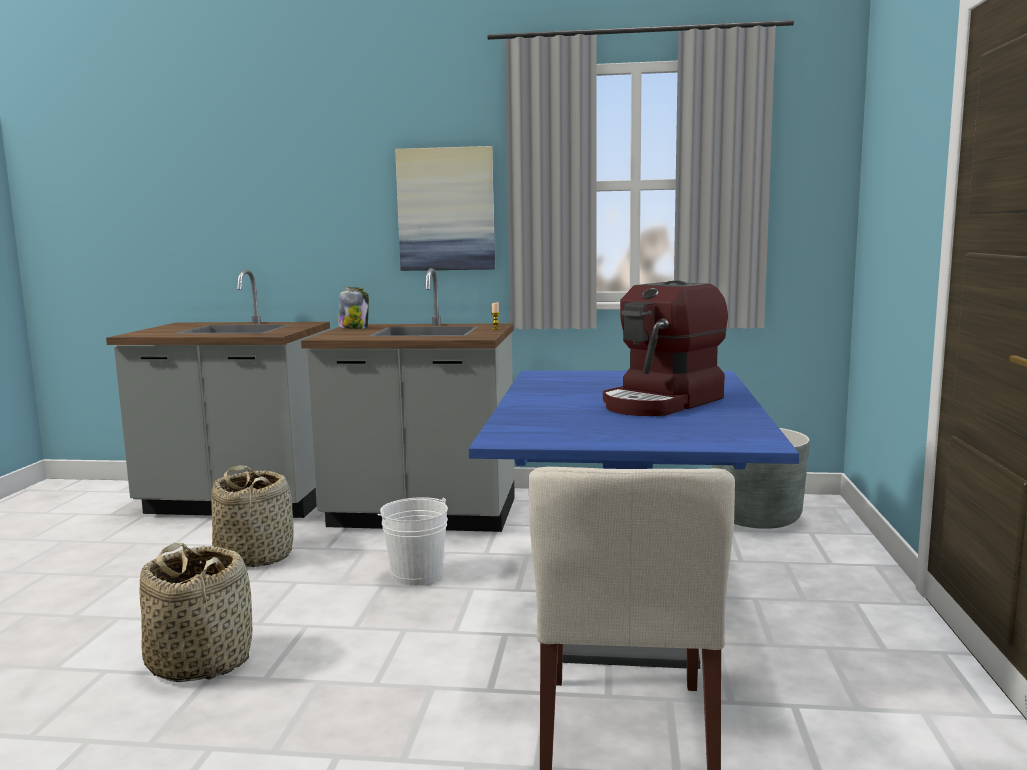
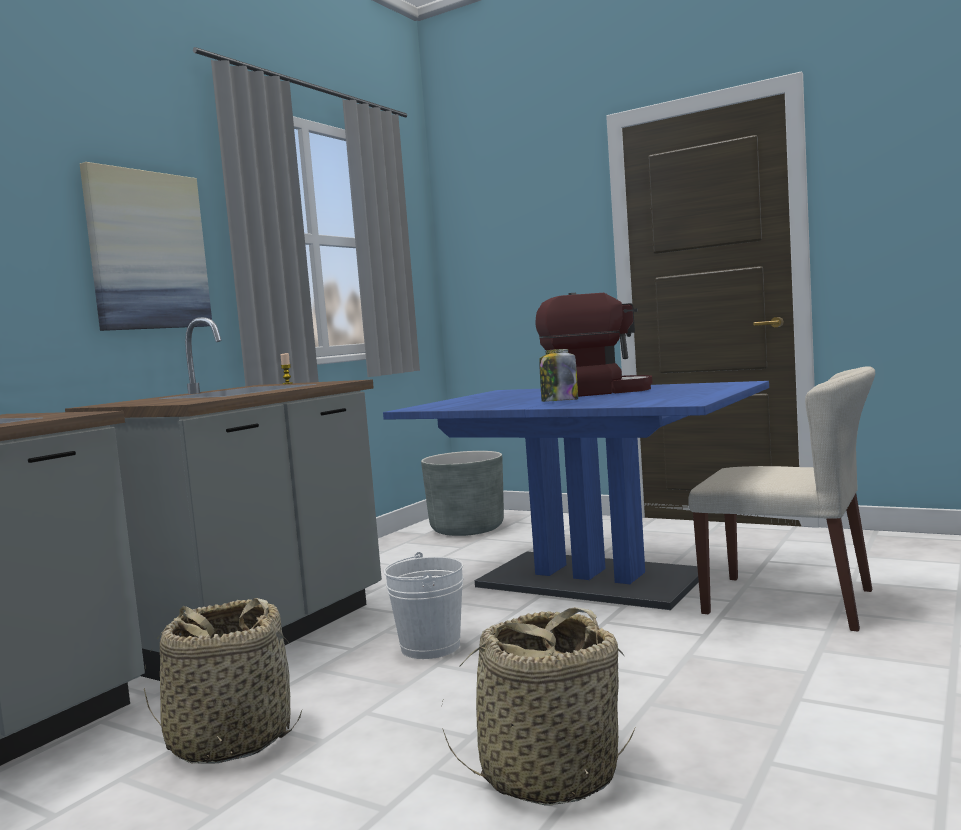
camera: 65 degrees left, 5 degrees down
jar [338,287,369,329] -> jar moved to [539,349,578,402]
coffee machine [603,280,728,416] -> coffee machine turned 75 degrees counterclockwise [535,293,652,397]

